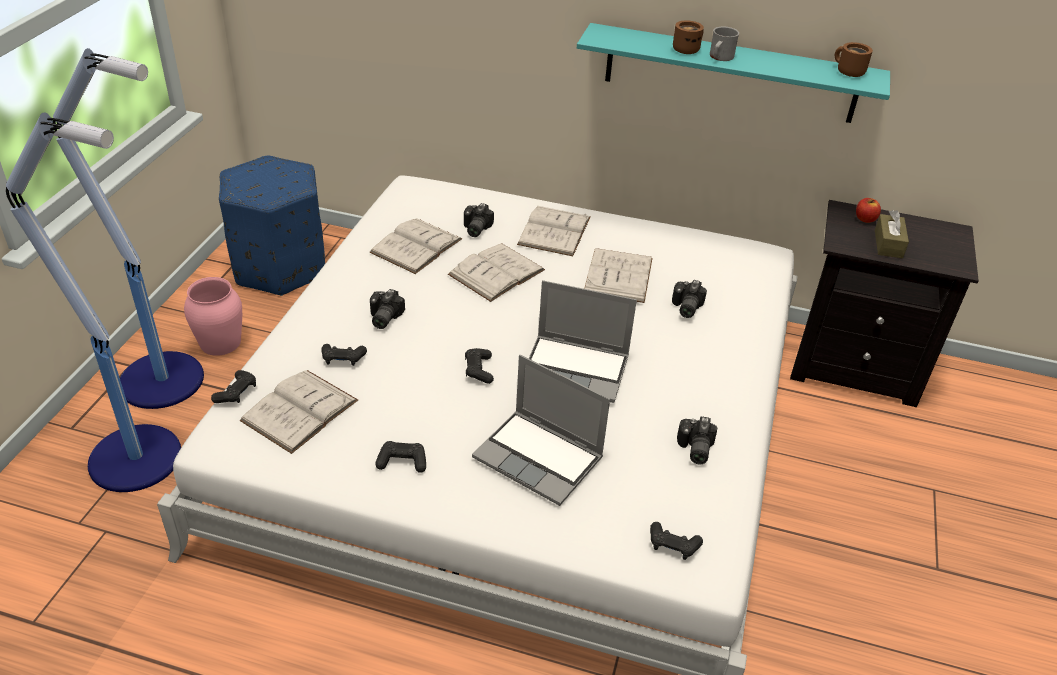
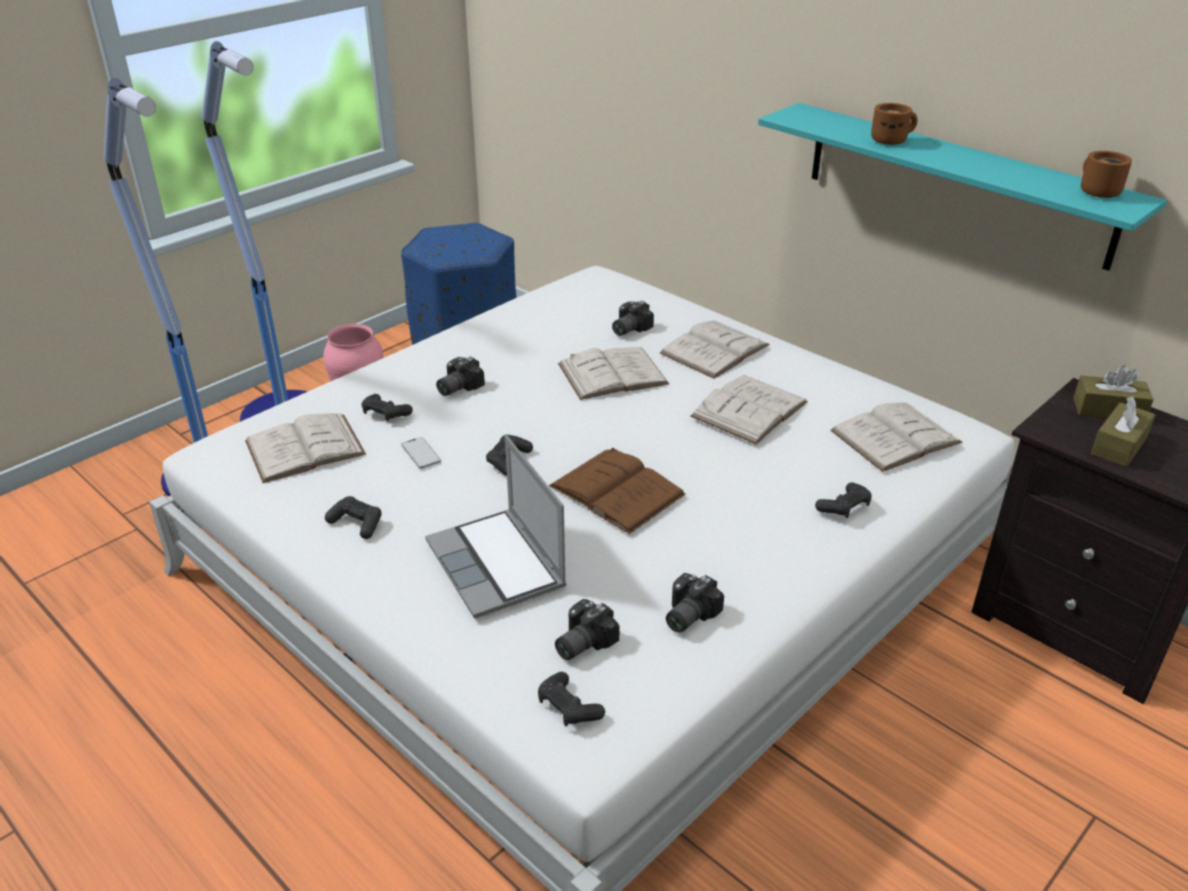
camera: 30 degrees right, 5 degrees down
black game controller [211,370,256,403] -> black game controller moved to [815,482,872,518]
white book [369,218,463,274] -> white book moved to [830,402,962,472]
laptop [528,280,637,403] -> brown book [549,448,686,534]
camera [672,280,707,318] -> camera moved to [555,599,620,660]
grey mug [710,27,739,61] -> none
apple [856,198,881,223] -> brown tissue box [1073,365,1154,419]
none -> phone [402,437,441,469]

